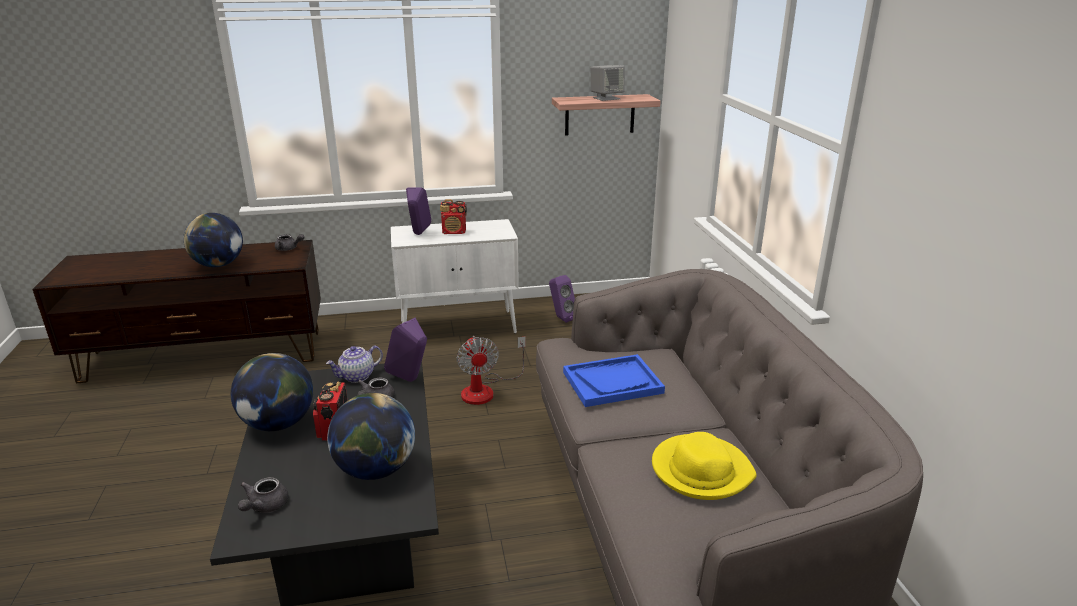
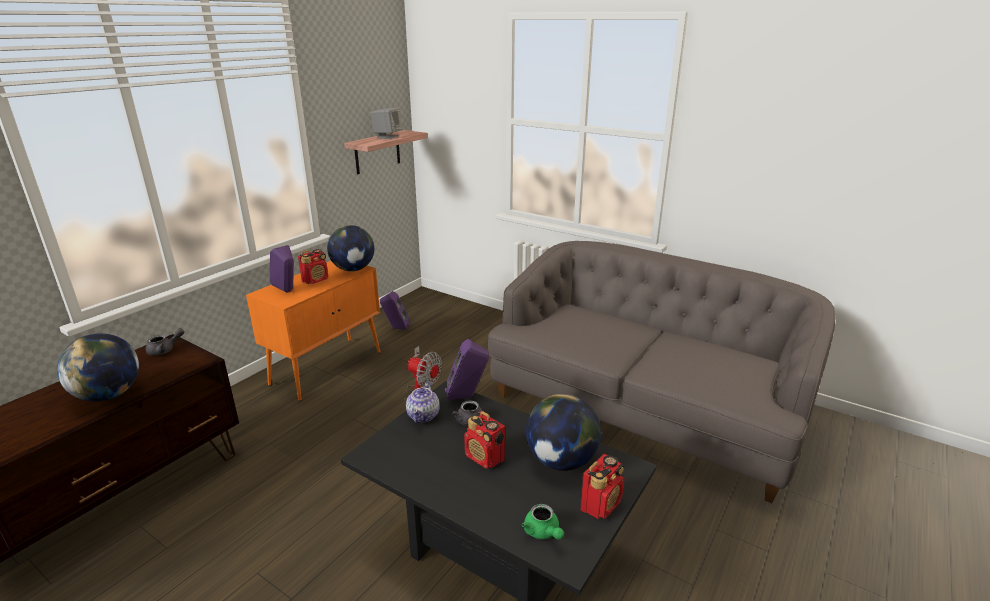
camera: 45 degrees left, 0 degrees up
globe [231,353,313,431] -> globe moved to [327,225,374,271]
grey teapot [238,477,289,513] -> green teapot [522,504,564,539]
white cabinet [391,219,519,334] -> orange cabinet [246,261,381,401]
blue tray [563,354,665,407] -> none
yellow hat [652,432,757,500] -> none
none -> radio [580,454,625,519]

